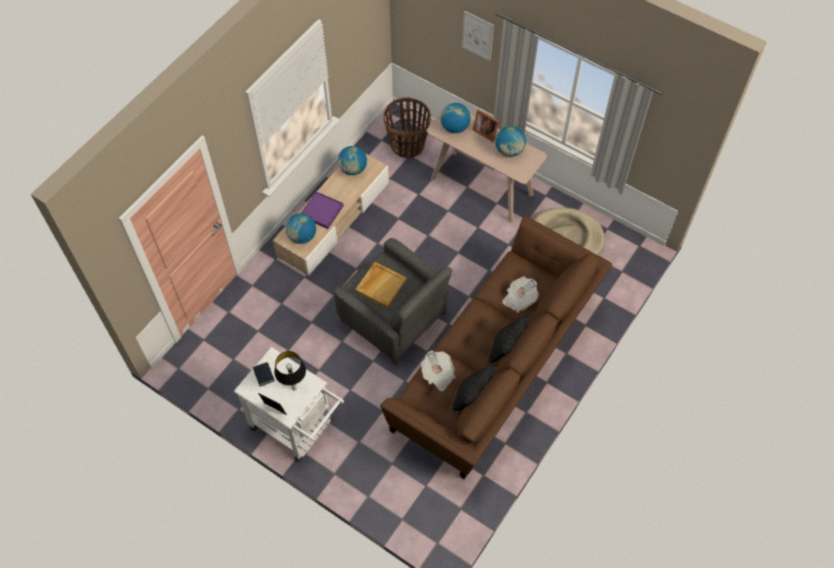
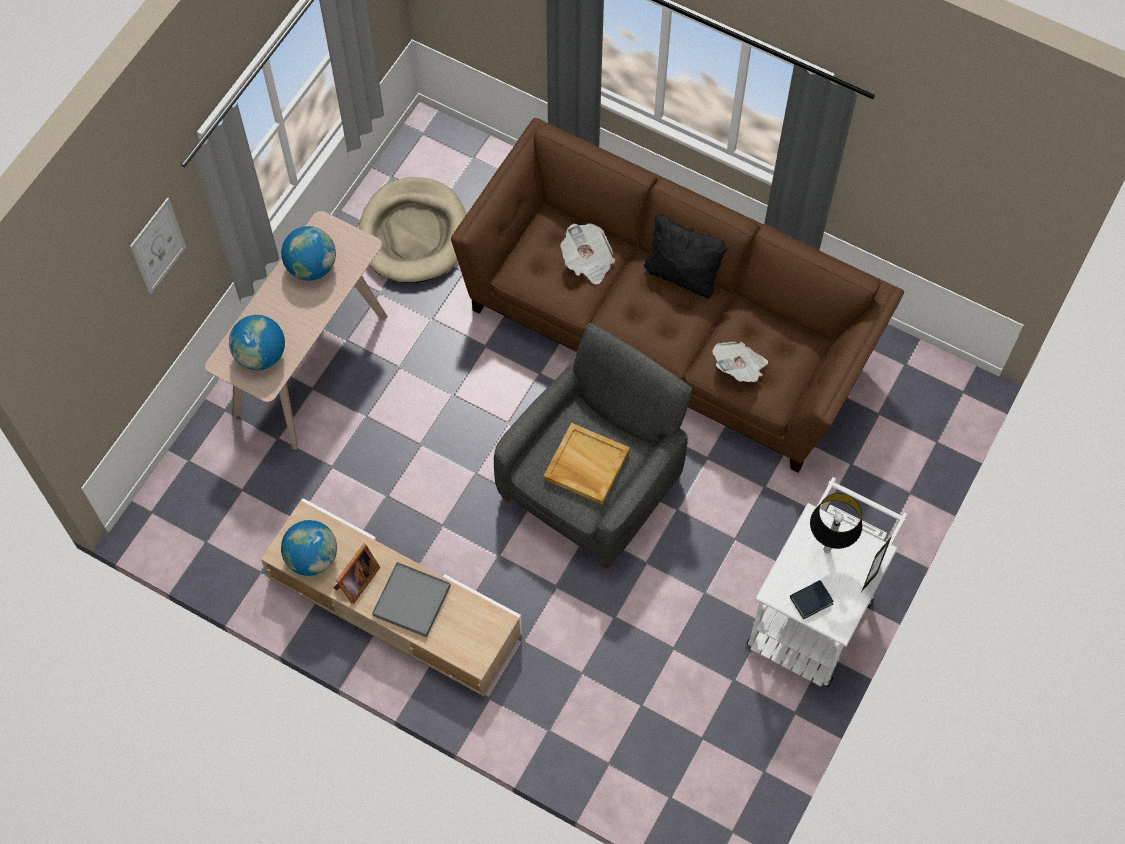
camera: 95 degrees left, 5 degrees up
globe [285,213,316,244] -> none
purple tray [301,192,344,229] -> grey tray [372,562,451,637]
basket [383,97,431,158] -> none
black pillow [453,365,495,411] -> none
picture frame [472,109,499,142] -> picture frame moved to [334,543,380,604]

